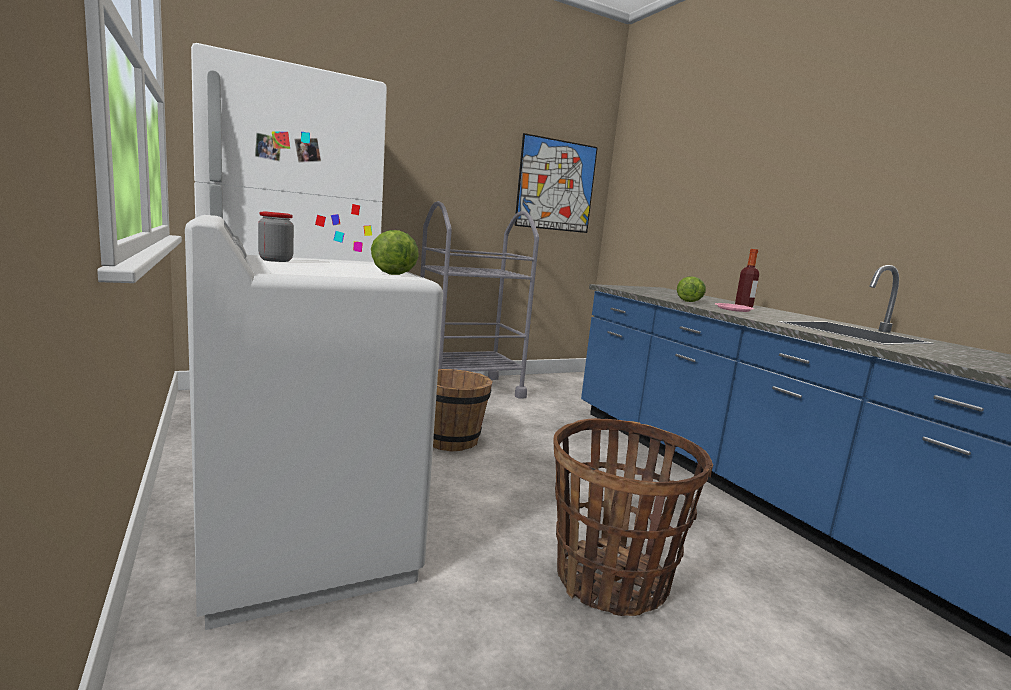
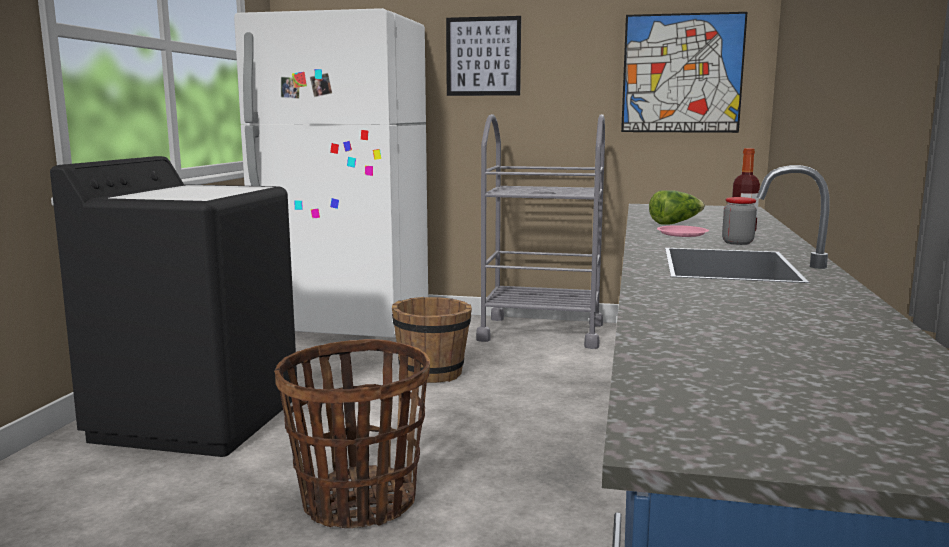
camera: 40 degrees right, 0 degrees up
white washing machine [185,215,443,630] -> black washing machine [50,156,297,457]
jar [258,211,294,262] -> jar moved to [722,197,757,245]
lettuce [371,230,419,275] -> none
none -> picture [446,16,521,96]

